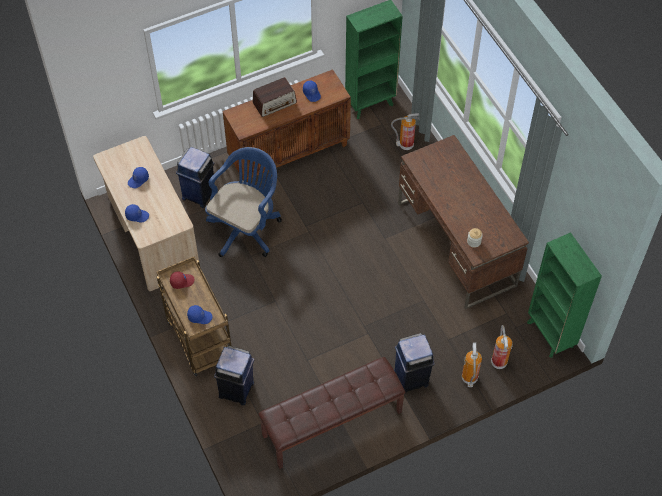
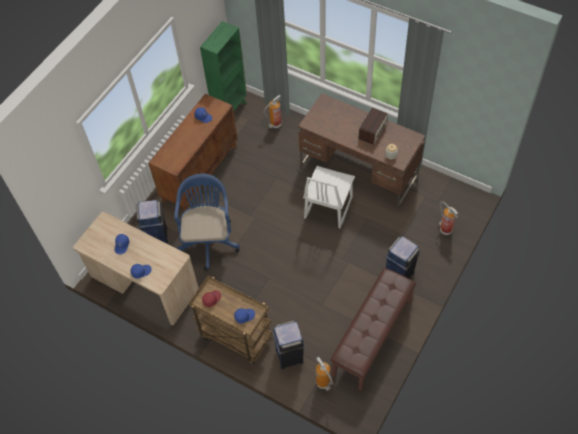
camera: 30 degrees left, 0 degrees up
radio [253,77,297,117] -> radio moved to [358,108,388,145]
fire extinguisher [462,343,482,387] -> fire extinguisher moved to [316,357,333,391]
green bookcase [527,232,602,358] -> none
none -> white chair [303,166,355,228]

